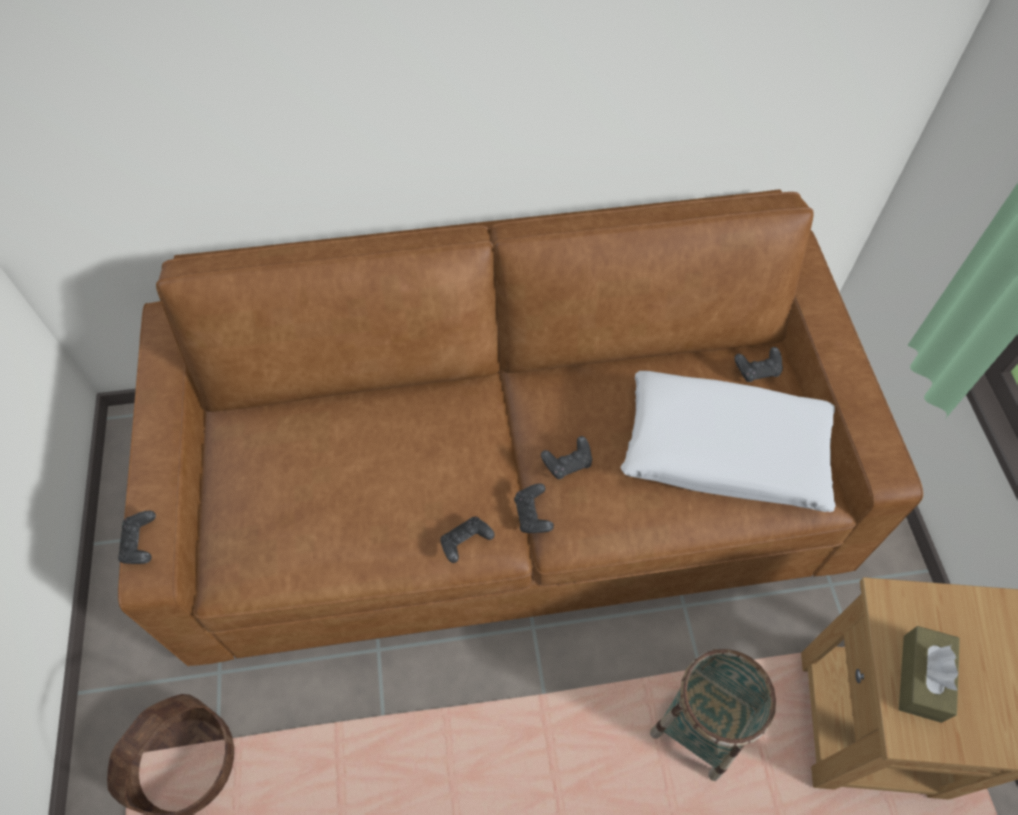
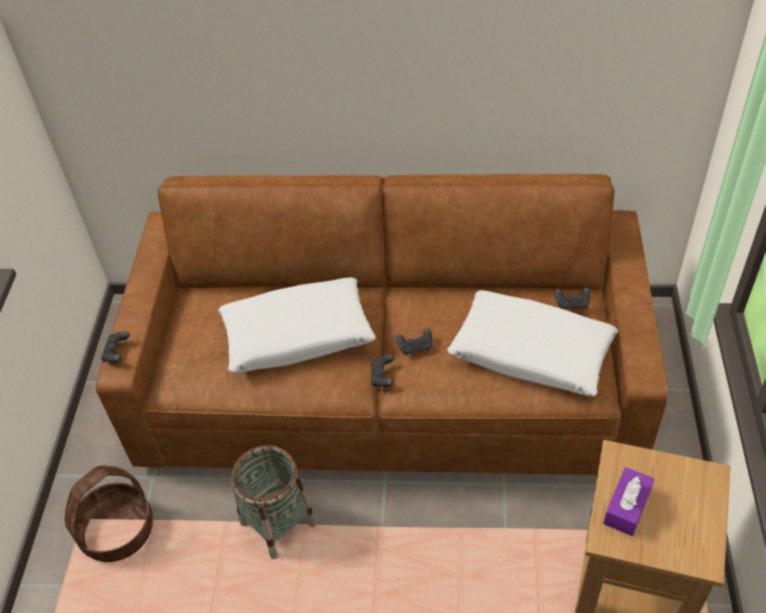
camera: 15 degrees right, 10 degrees down
black game controller [440,516,495,563] -> none
basket [650,649,776,781] -> basket moved to [231,445,317,559]
brown tissue box [899,626,960,723] -> purple tissue box [603,467,654,536]
none -> white pillow [219,277,376,372]

